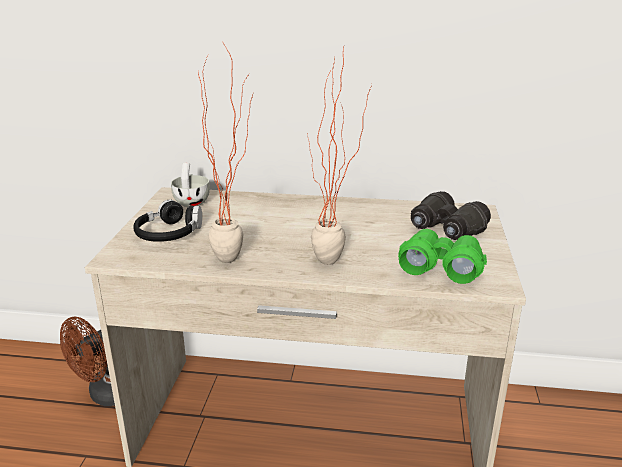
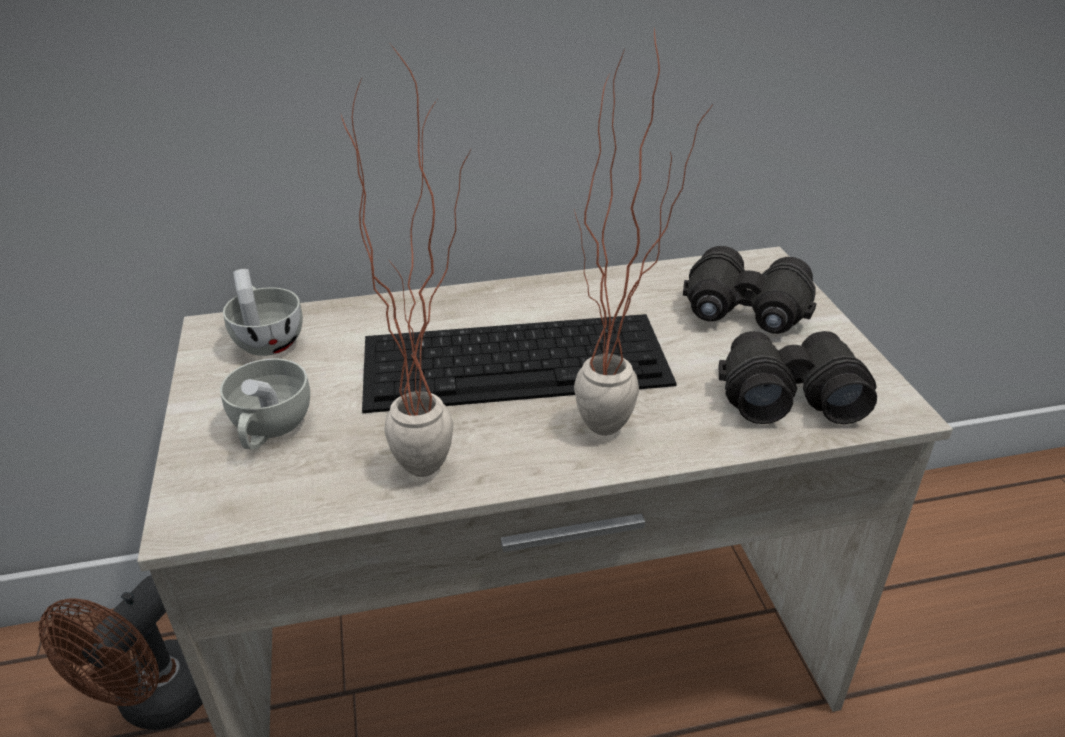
camera: 20 degrees left, 10 degrees up
black headphones [133,200,202,242] -> white cup [220,359,310,449]
green binoculars [398,229,487,284] -> black binoculars [719,331,877,424]
none -> keyboard [362,314,677,413]

